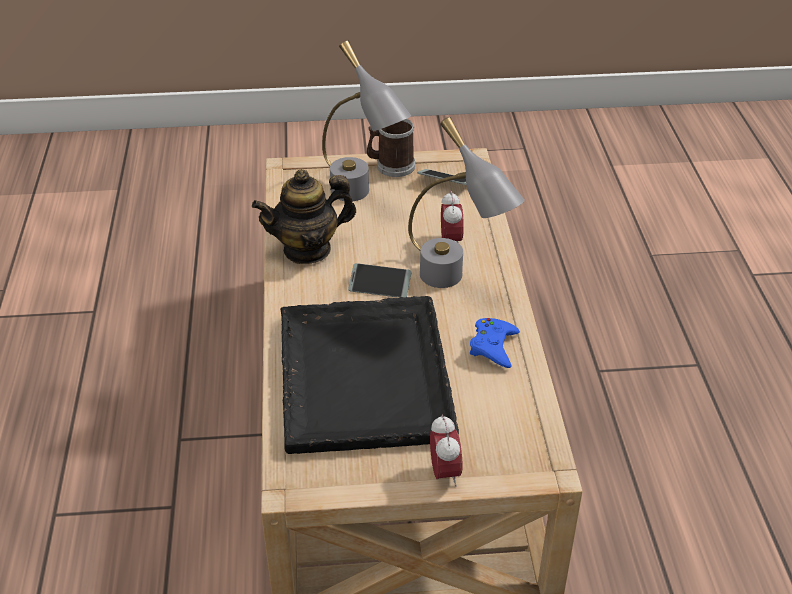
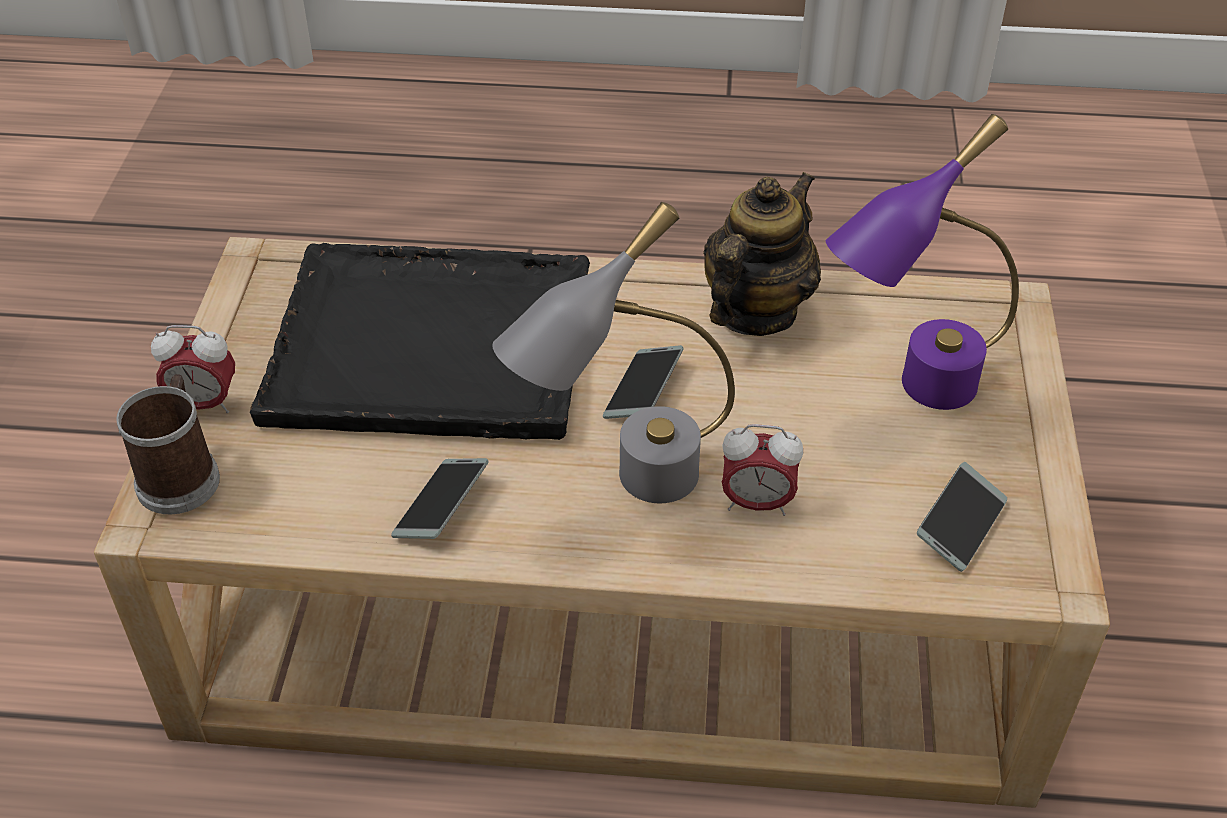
camera: 100 degrees right, 5 degrees up
teapot [252,169,356,264] -> teapot turned 45 degrees clockwise [703,172,821,336]
grey table lamp [322,41,411,201] -> purple table lamp [826,114,1019,410]
mug [367,119,415,177] -> mug moved to [116,374,220,514]
blue game controller [470,318,520,368] -> phone [391,458,488,539]

